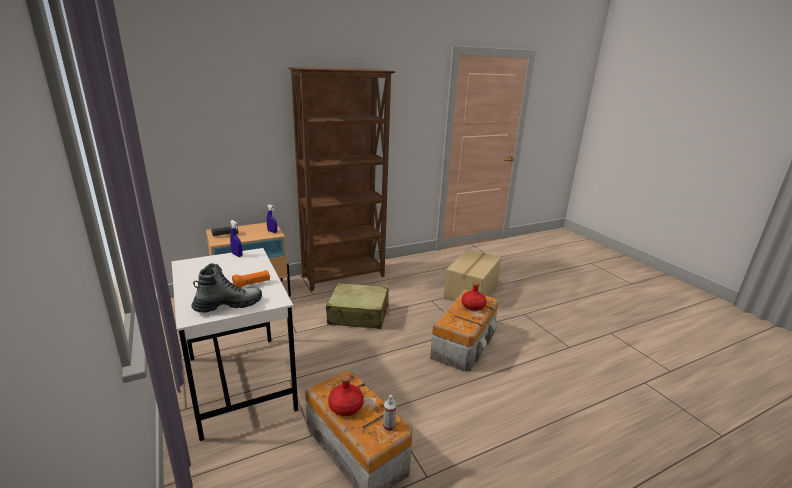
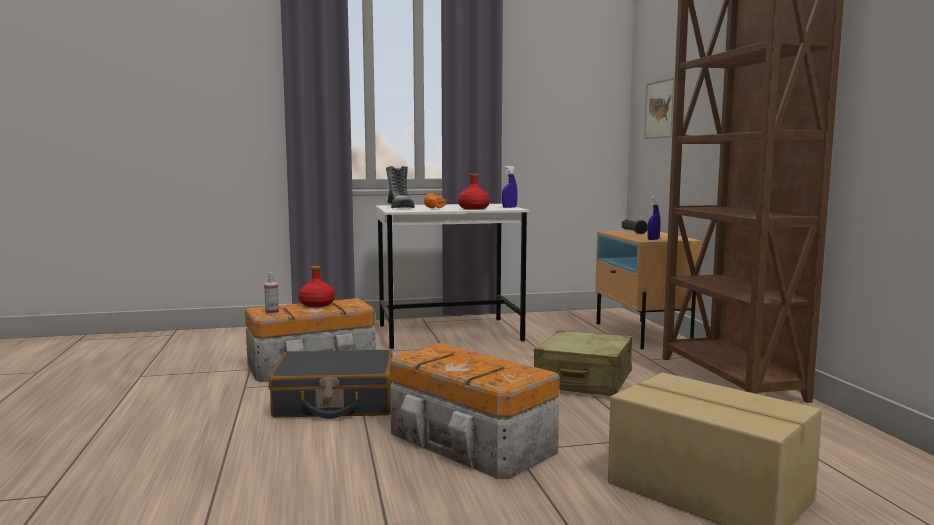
camera: 105 degrees right, 15 degrees down
red bottle [462,282,487,311] -> red bottle moved to [458,174,490,210]
none -> black suitcase [269,350,392,419]
none -> picture [644,77,675,139]

